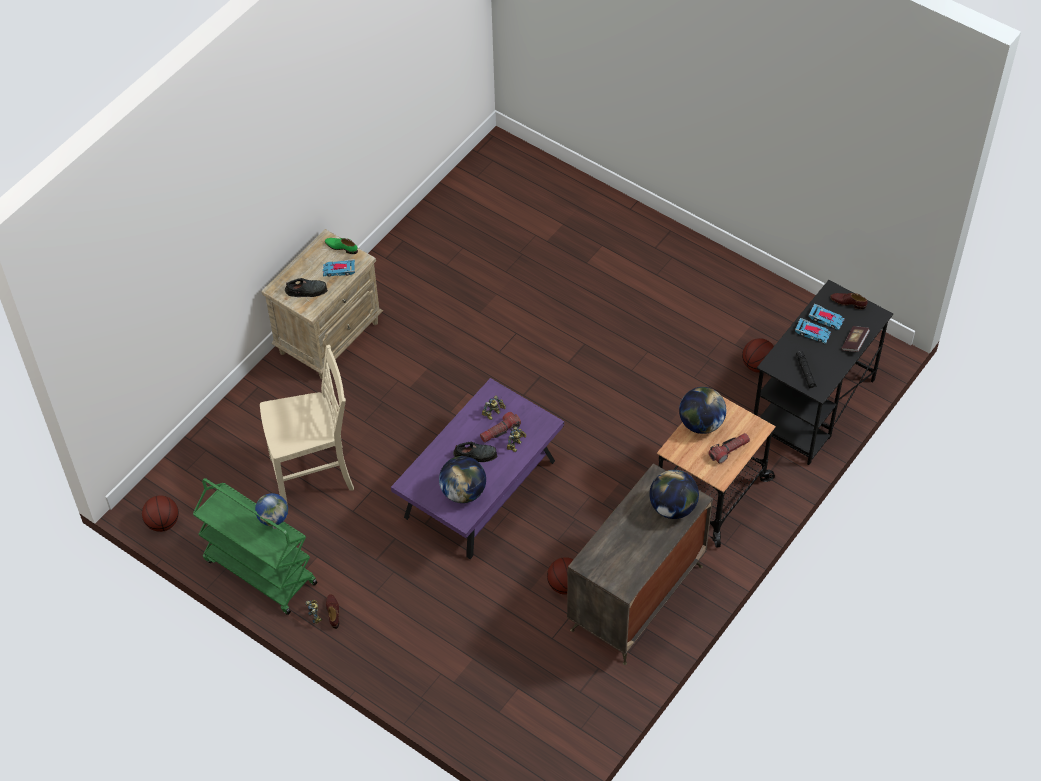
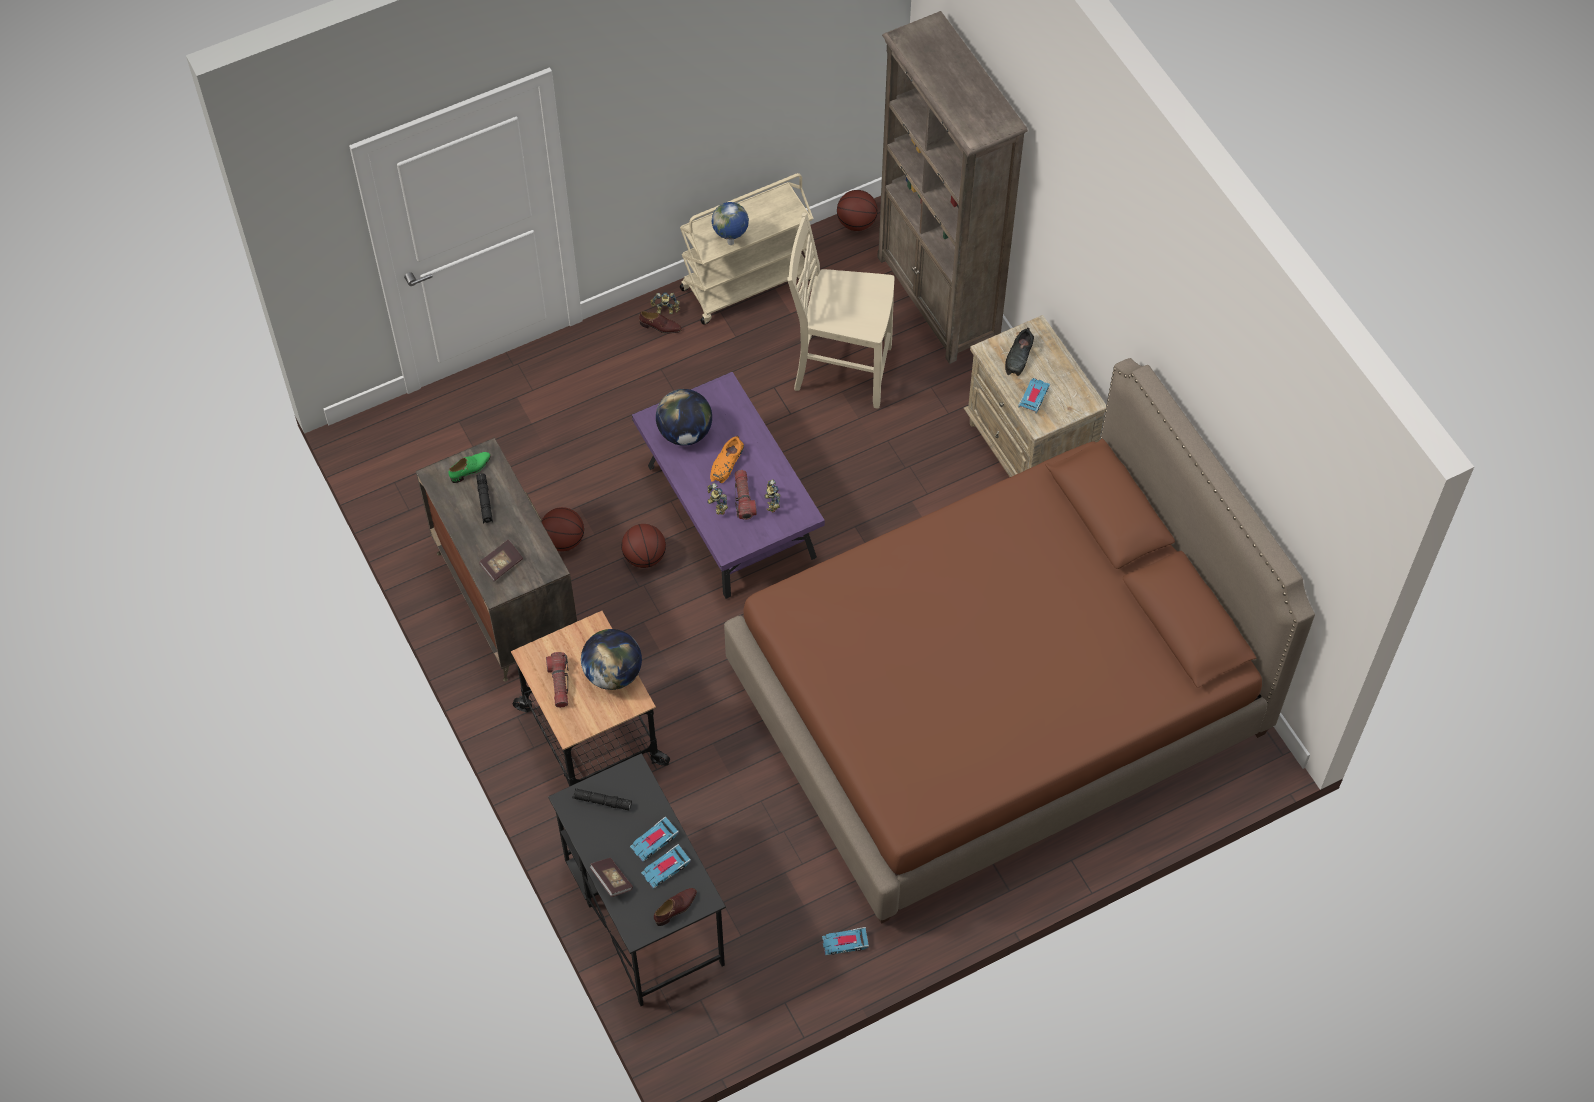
camera: 115 degrees right, 5 degrees up
green cart [193,478,318,615] -> beige cart [680,173,814,325]
beige chair [260,345,354,505] -> beige chair turned 90 degrees clockwise [787,212,894,409]
green shoe [325,238,358,254] -> green shoe moved to [448,452,491,483]
black shoe [453,442,497,462] -> orange shoe [710,435,744,483]
globe [649,470,699,519] -> book [479,539,523,581]
basketball [742,338,774,373] -> basketball moved to [621,524,666,568]
none -> black flashlight [476,473,493,523]
none -> brown bed [724,358,1315,924]
none -> toy car [822,927,869,955]
none -> brown bookcase [877,11,1028,364]

